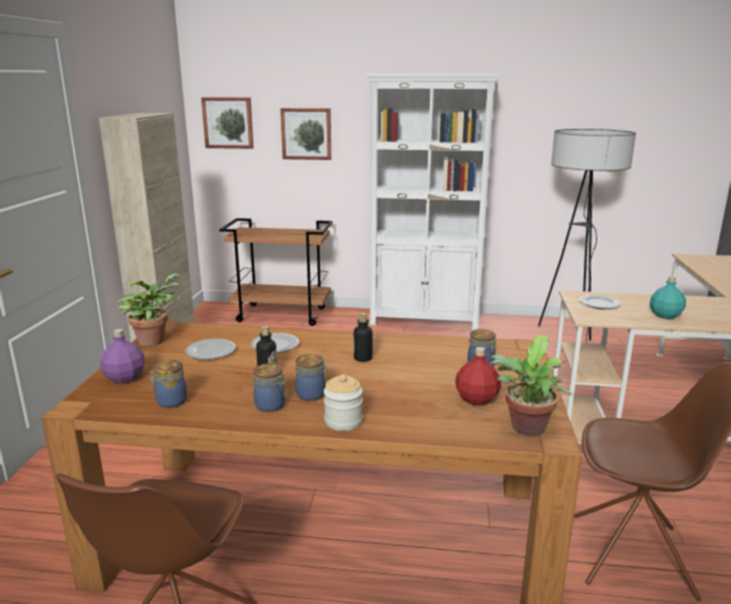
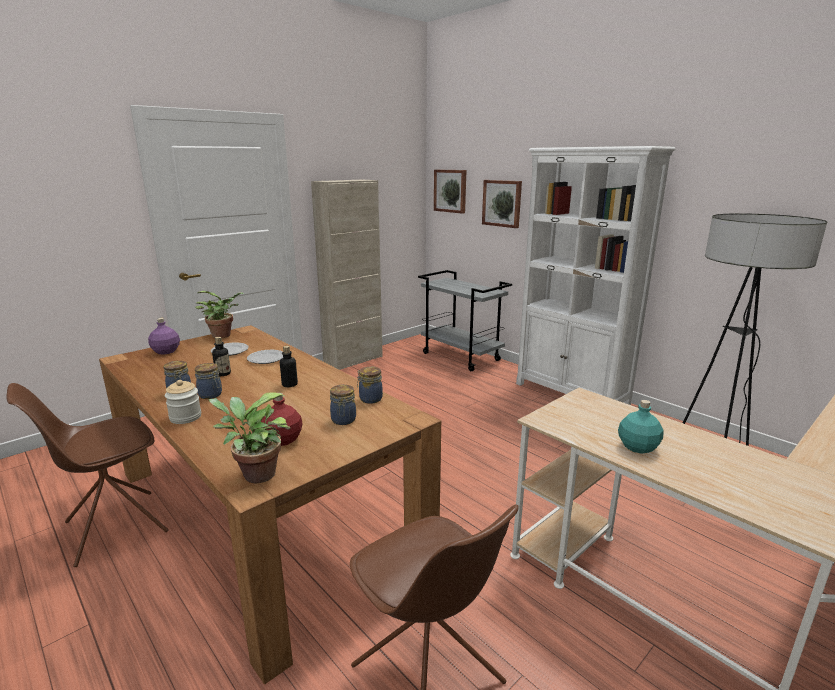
camera: 40 degrees right, 0 degrees up
jar [149,360,187,408] -> jar moved to [357,367,383,404]
brown cart [219,218,332,326] -> grey cart [418,270,512,371]
plate [579,295,621,309] -> none

